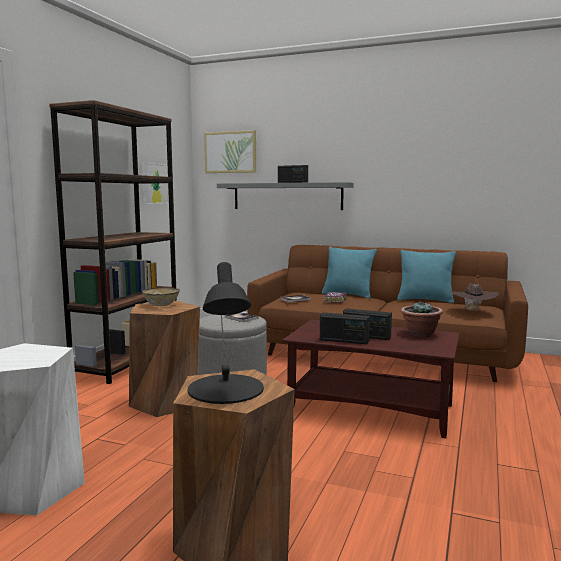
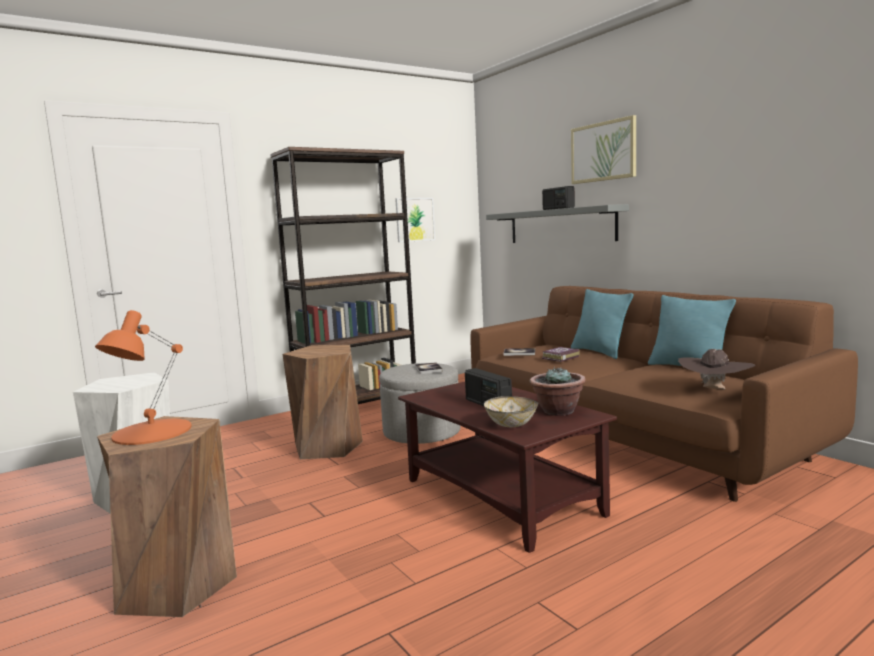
camera: 35 degrees right, 0 degrees up
bowl [142,288,180,306] -> bowl moved to [484,396,538,427]
black table lamp [188,262,264,404] -> orange table lamp [95,310,192,445]
picture [204,130,256,173] -> picture moved to [571,115,636,184]
radio [320,313,370,344] -> none

